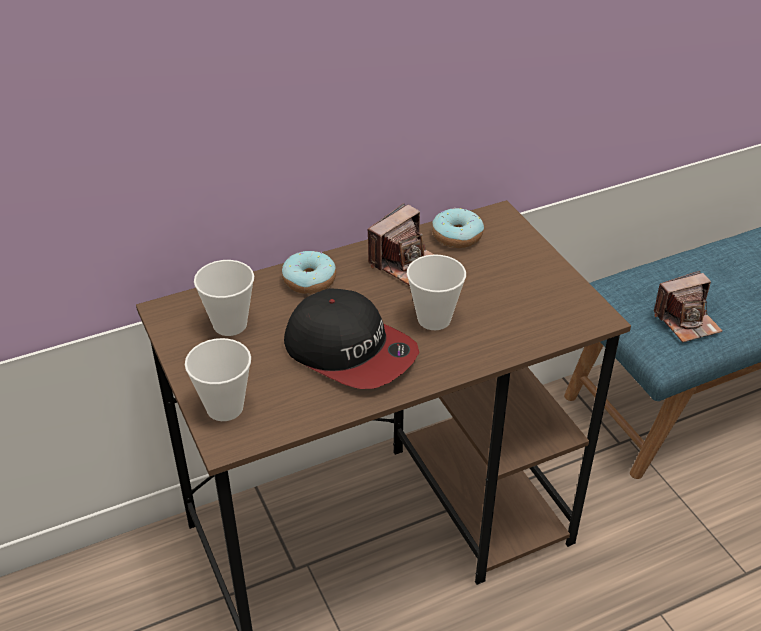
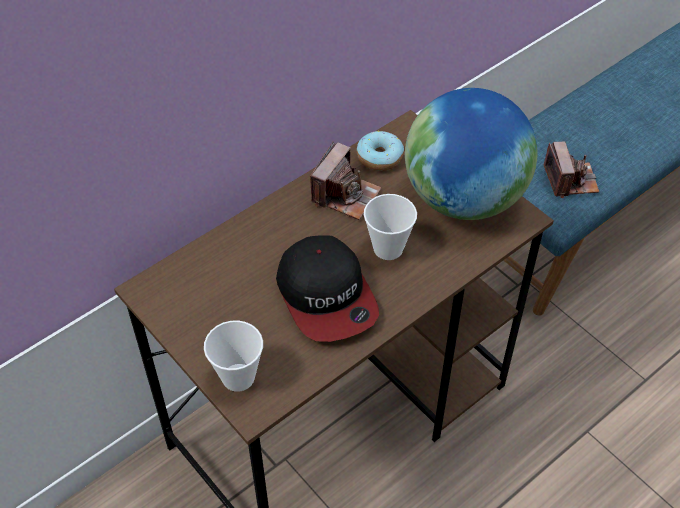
camera: 15 degrees left, 10 degrees up
cup [194,260,254,336] -> none
donut [282,251,336,294] -> none
cap [284,288,419,389] -> cap turned 45 degrees clockwise [276,235,379,342]
camera [654,271,722,342] -> camera turned 60 degrees counterclockwise [543,141,599,198]
none -> globe [405,88,538,220]

